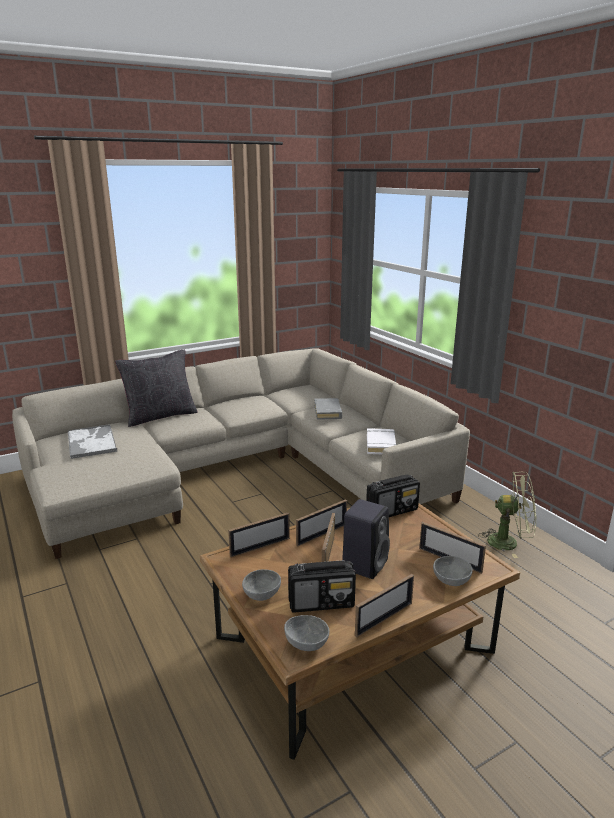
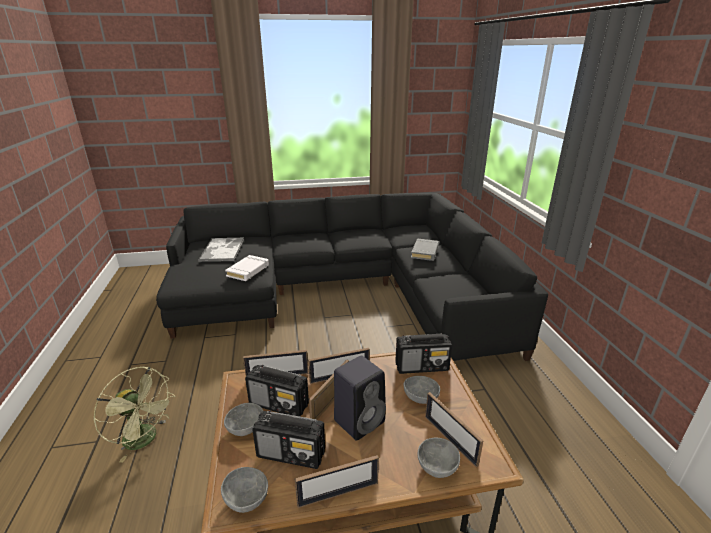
camera: 20 degrees right, 5 degrees up
beige sofa [12,348,470,559] -> black sofa [156,193,548,361]
black pillow [115,350,198,427] -> none
white book [367,428,397,454] -> white book moved to [225,255,269,281]
green fan [478,472,536,558] -> green fan moved to [93,366,175,463]
none -> radio [245,364,309,417]
none -> grey bowl [403,376,440,404]

